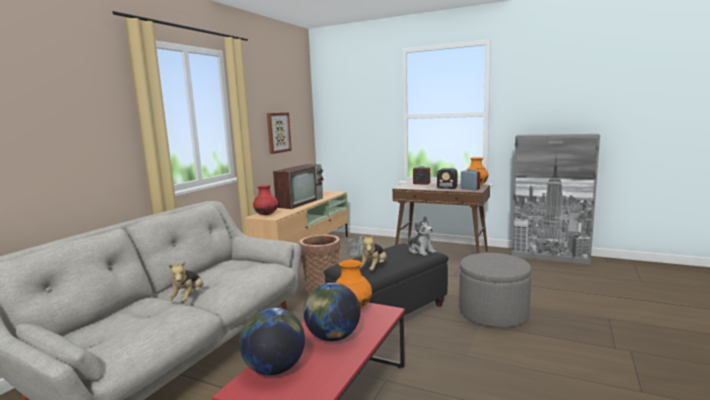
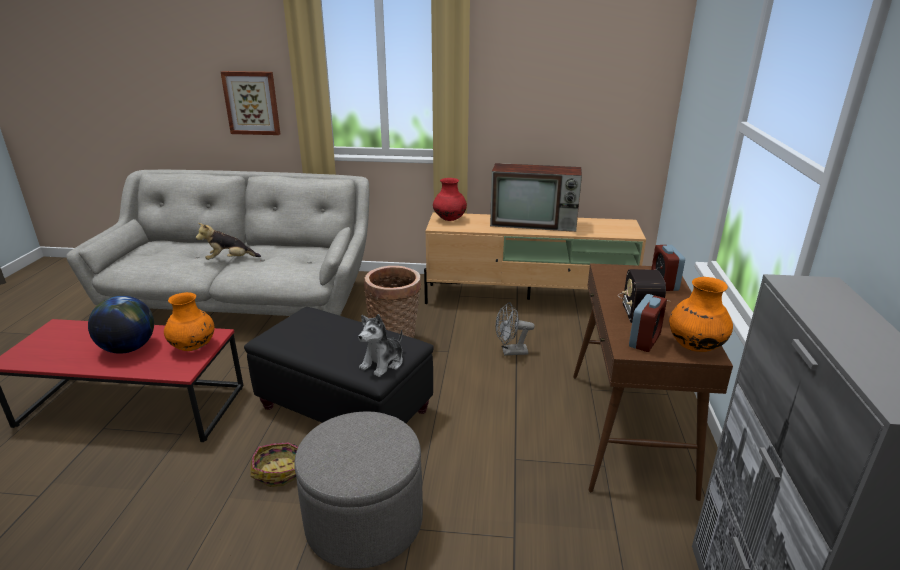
camera: 70 degrees right, 15 degrees up
globe [239,307,305,375] -> none
picture [267,113,292,154] -> picture moved to [221,71,280,135]
plush toy [360,234,387,271] -> none
none -> basket [250,443,298,487]

